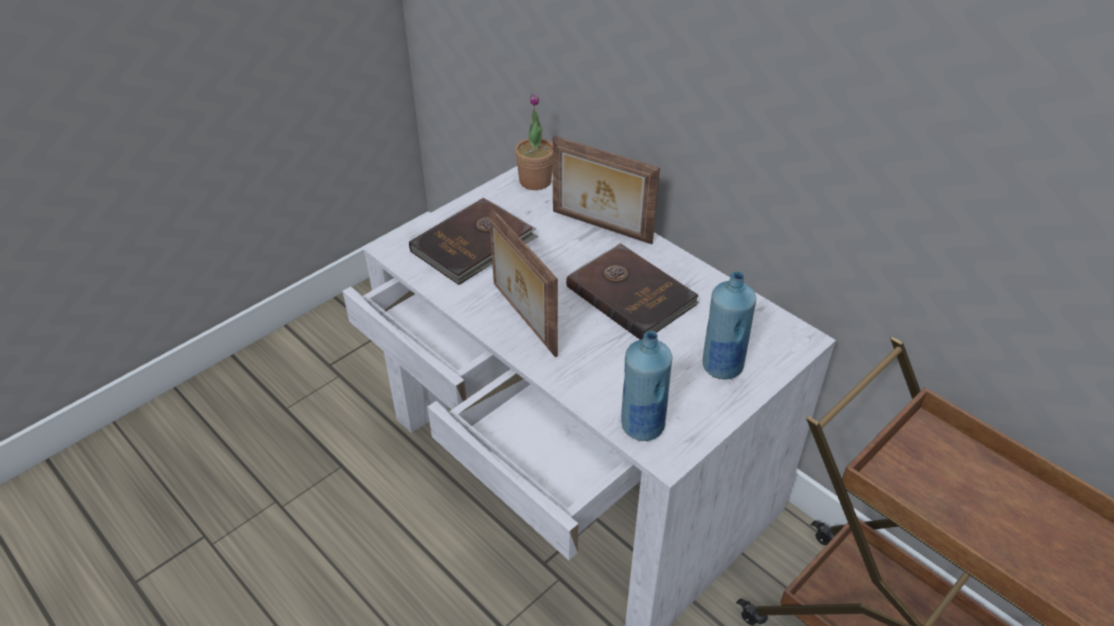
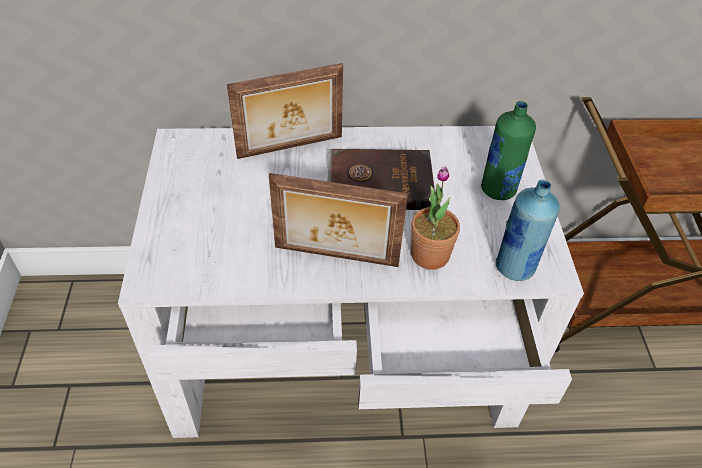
camera: 50 degrees left, 5 degrees up
brown book [409,198,538,285] -> none
potted plant [515,93,553,190] -> potted plant moved to [411,166,460,269]
blue bottle [703,271,756,379] -> green bottle [481,101,536,200]

